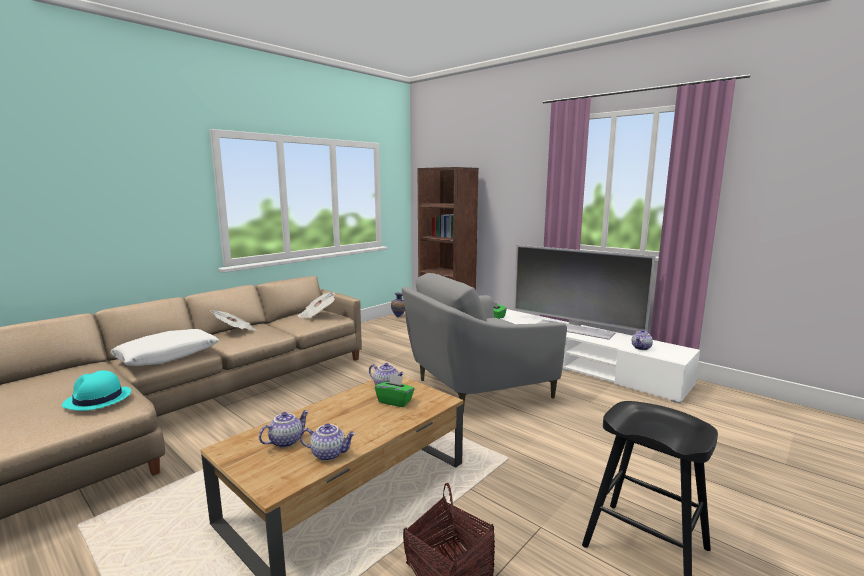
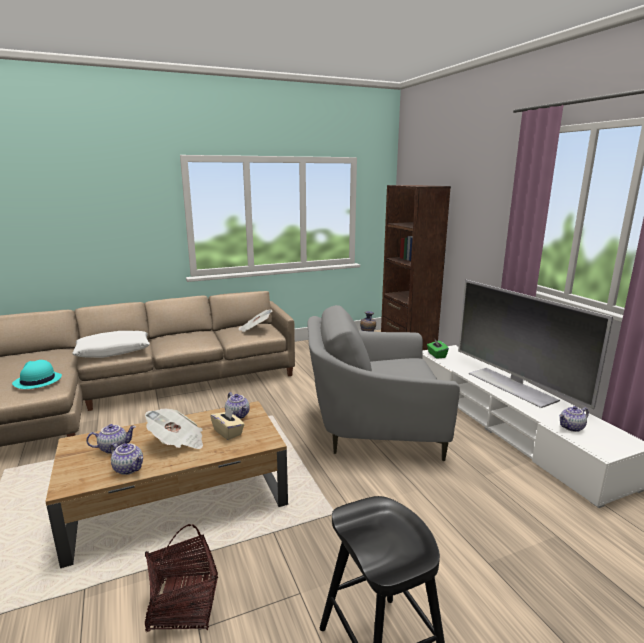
camera: 25 degrees right, 5 degrees up
newspaper [210,310,257,331] -> newspaper moved to [145,409,203,449]
green tissue box [375,374,415,407] -> beige tissue box [210,407,245,440]

